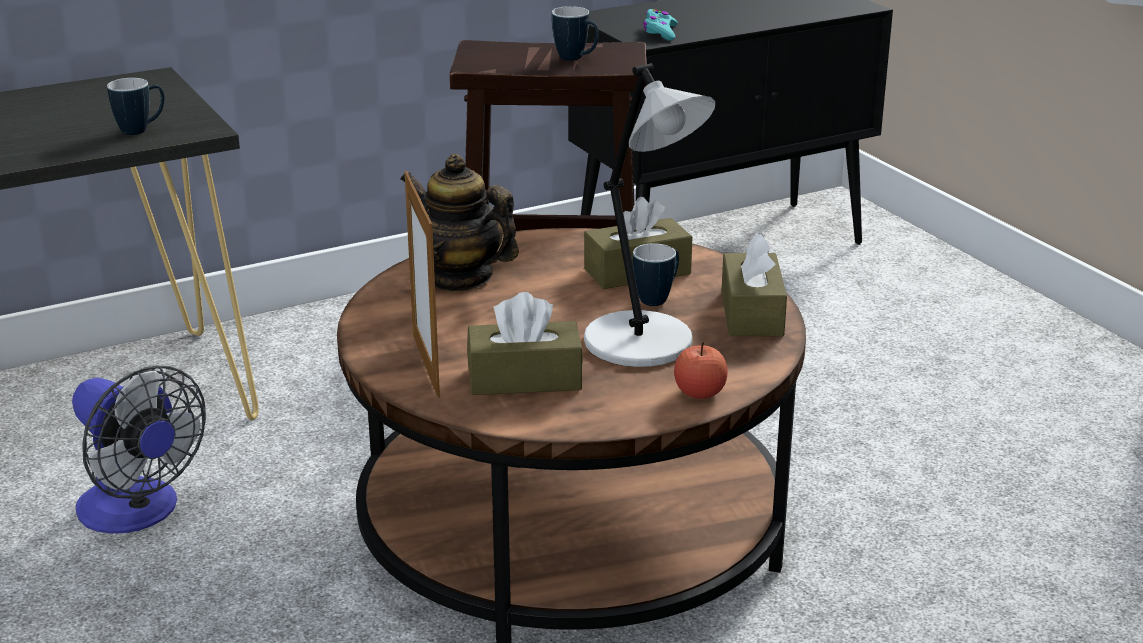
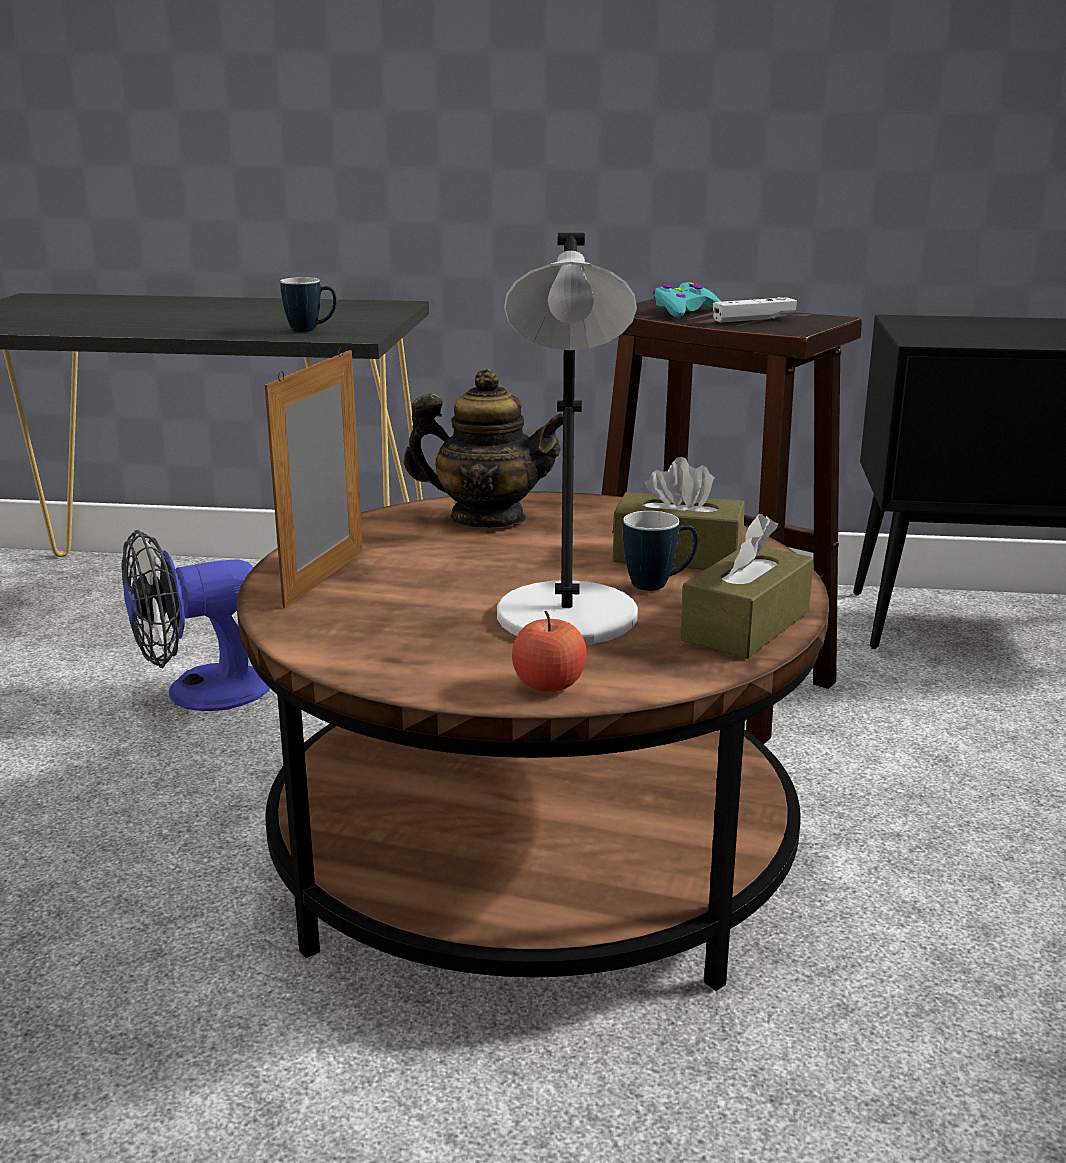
camera: 35 degrees right, 5 degrees down
fan [72,366,206,534] -> fan turned 75 degrees clockwise [121,530,270,711]
teapot [400,154,519,292] -> teapot turned 120 degrees clockwise [403,368,563,528]
brown tissue box [467,292,583,395] -> none
mug [552,6,599,61] -> white game controller [713,297,797,322]
turquoise game controller [643,9,678,41] -> turquoise game controller moved to [653,282,721,317]

